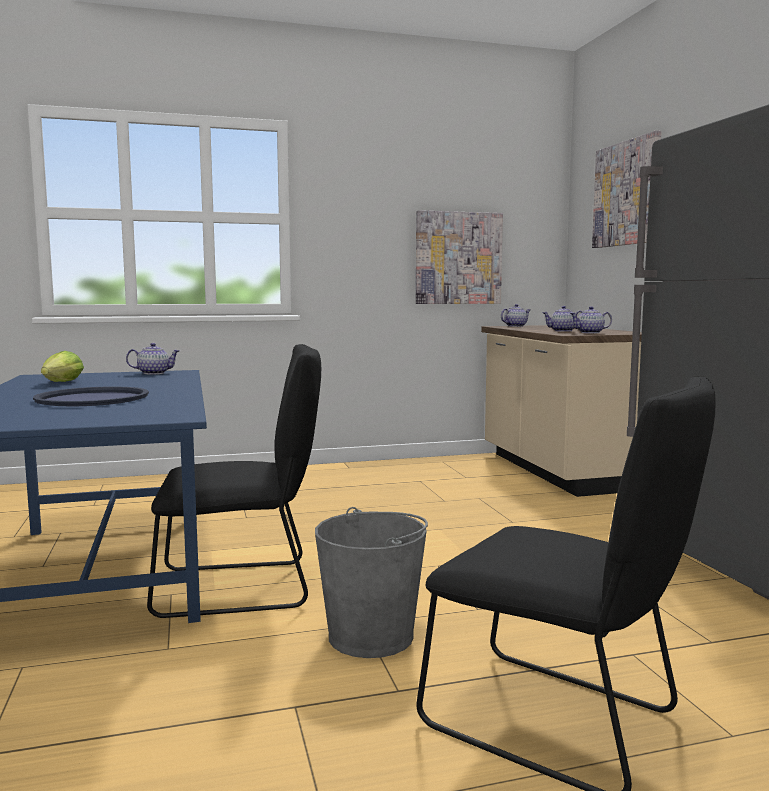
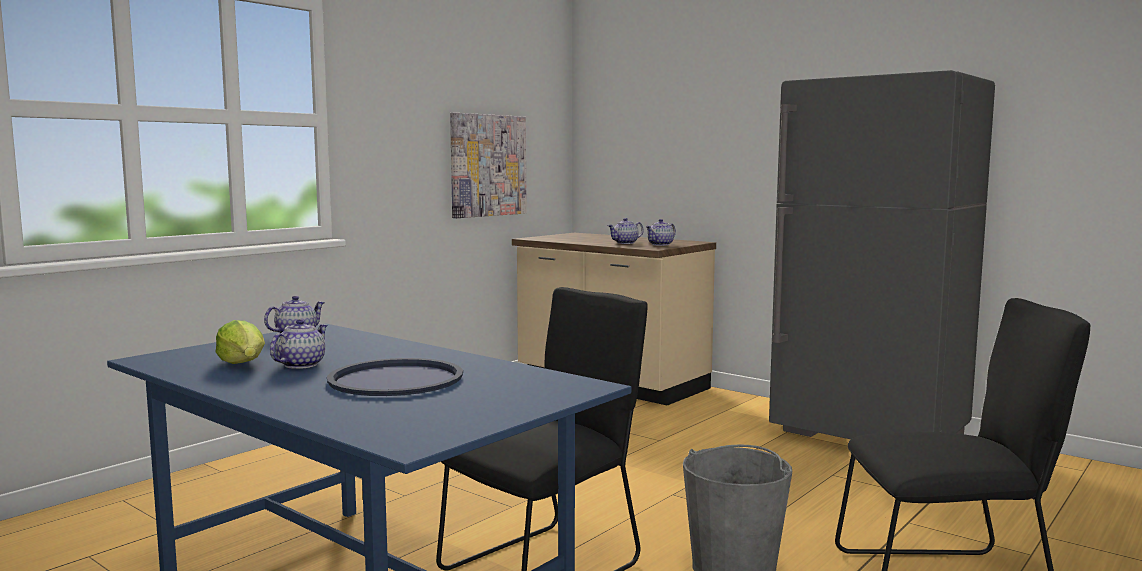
camera: 35 degrees left, 0 degrees up
teapot [501,304,530,327] -> teapot moved to [270,319,328,369]
picture [592,130,661,248] -> none

